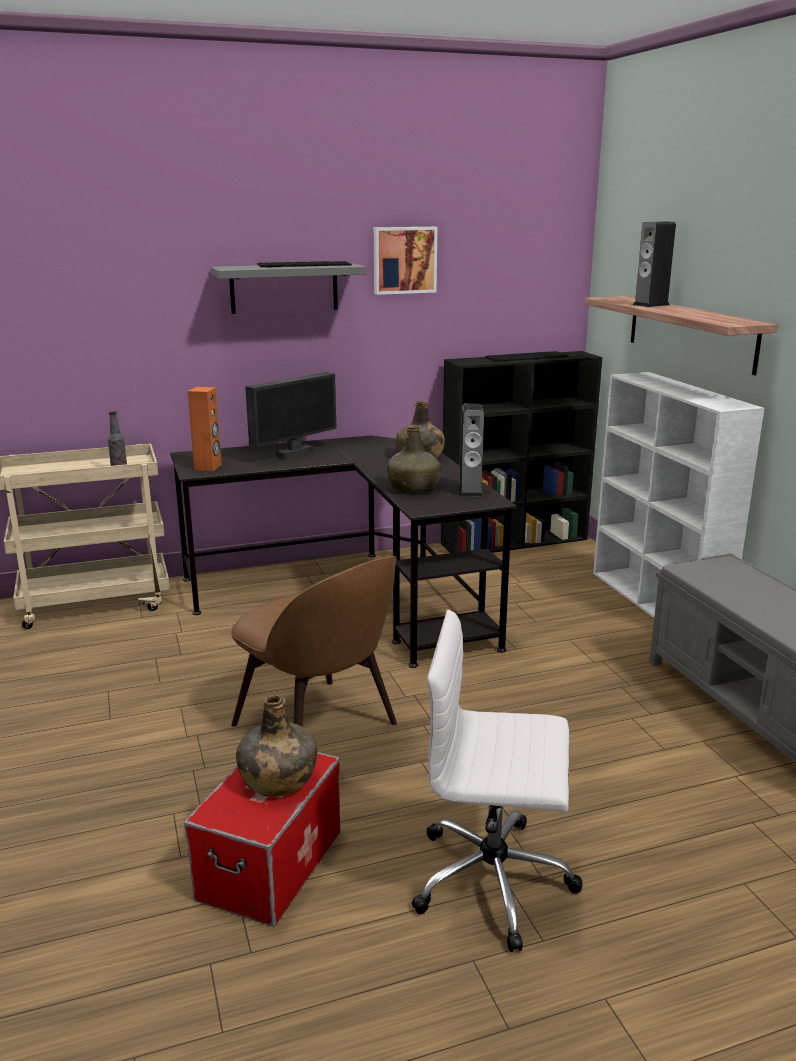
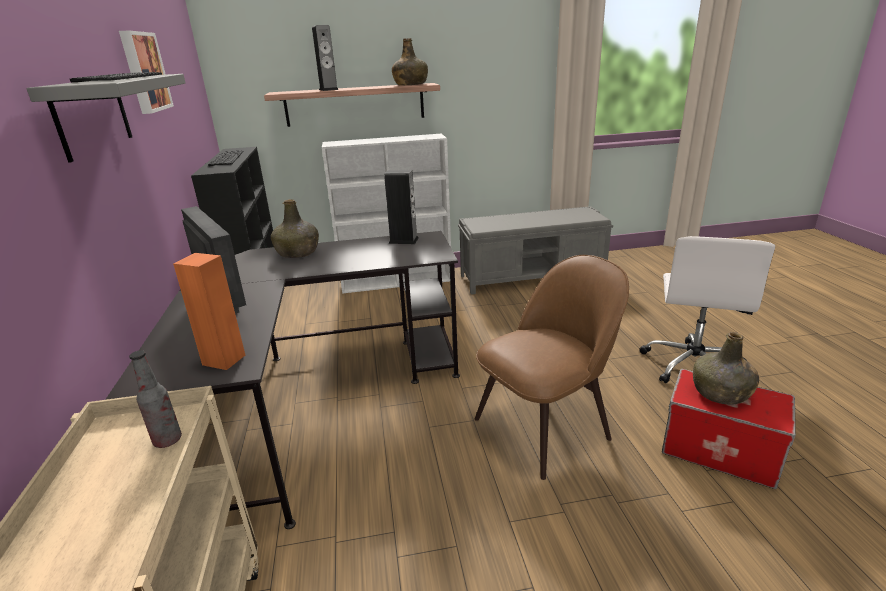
camera: 80 degrees left, 5 degrees up
green bottle [387,425,441,493] -> green bottle moved to [392,38,428,85]

